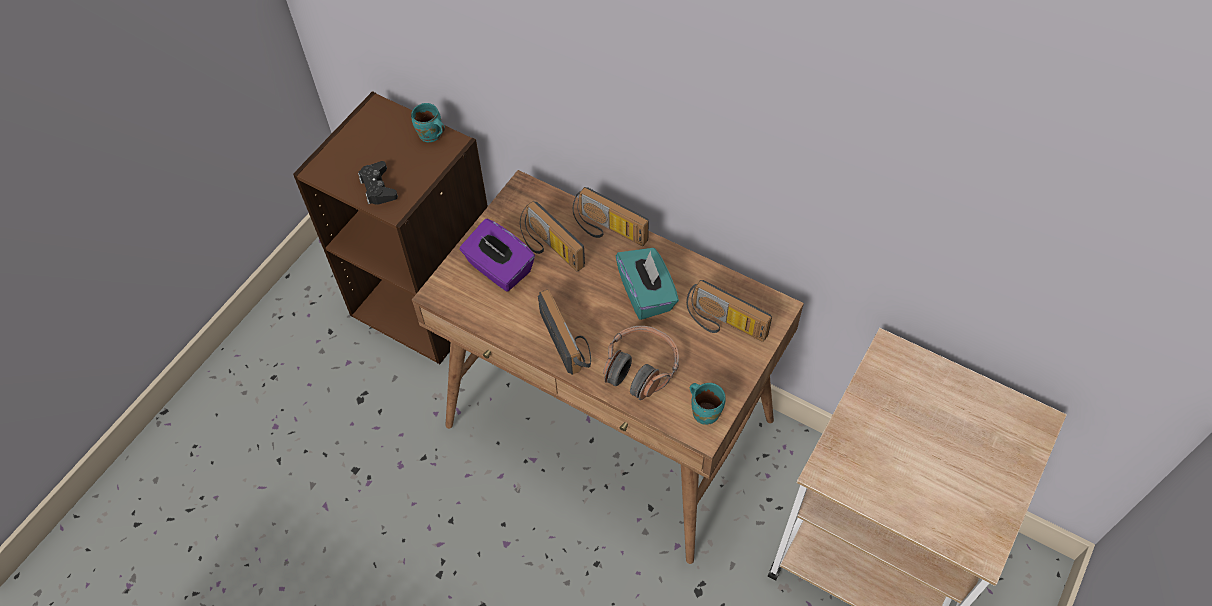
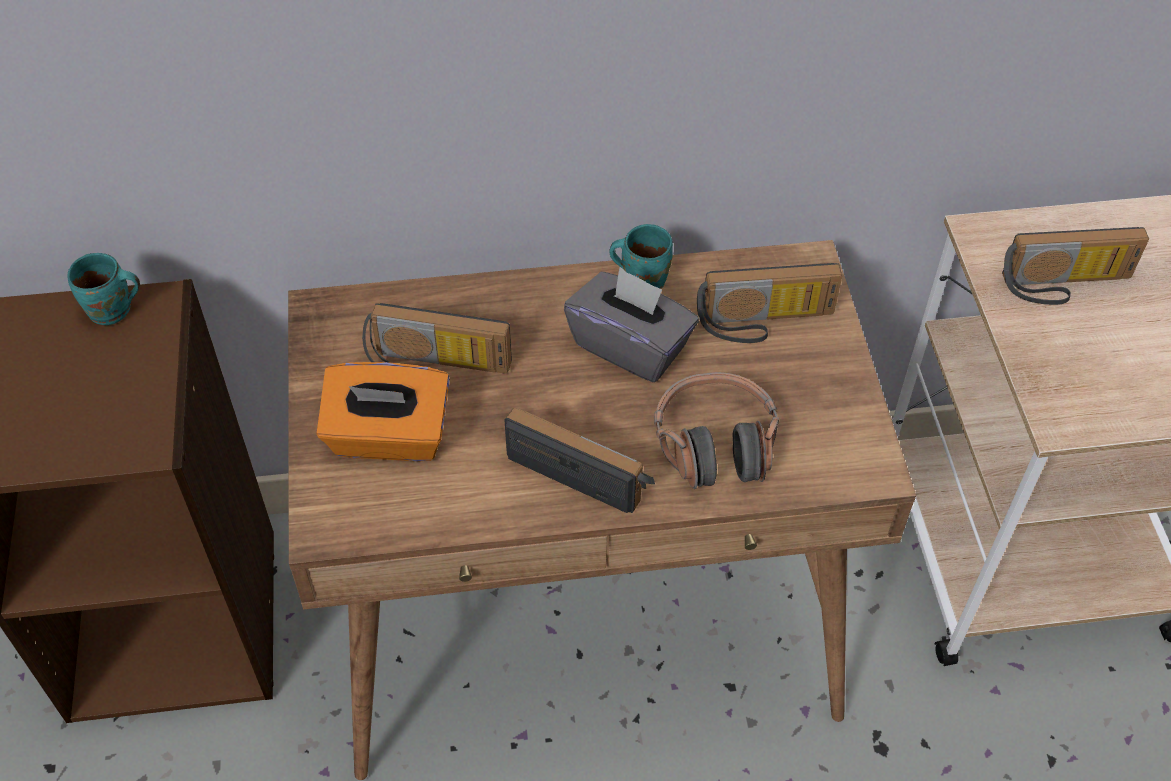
camera: 40 degrees left, 5 degrees down
black game controller [358,161,398,205] -> none
purple tissue box [460,219,535,292] -> orange tissue box [316,362,450,461]
radio [573,187,649,246] -> radio moved to [1002,227,1149,305]
turquoise tissue box [616,248,679,320] -> grey tissue box [564,267,699,382]
turquoise mug [690,383,726,425] -> turquoise mug moved to [609,224,673,289]

